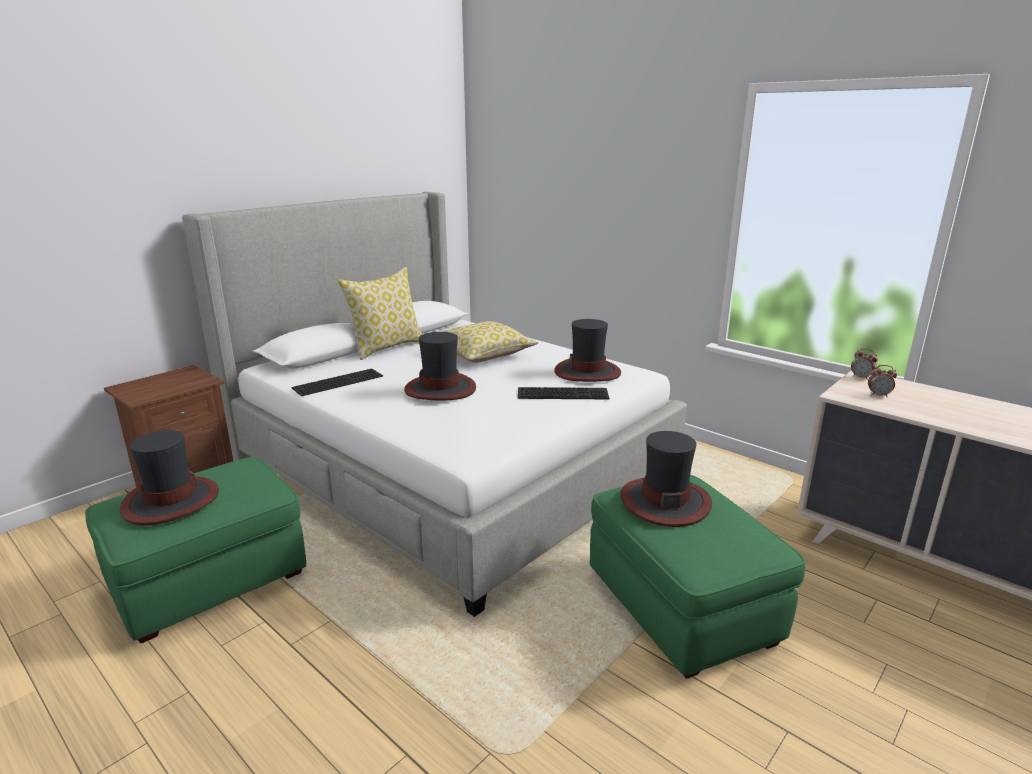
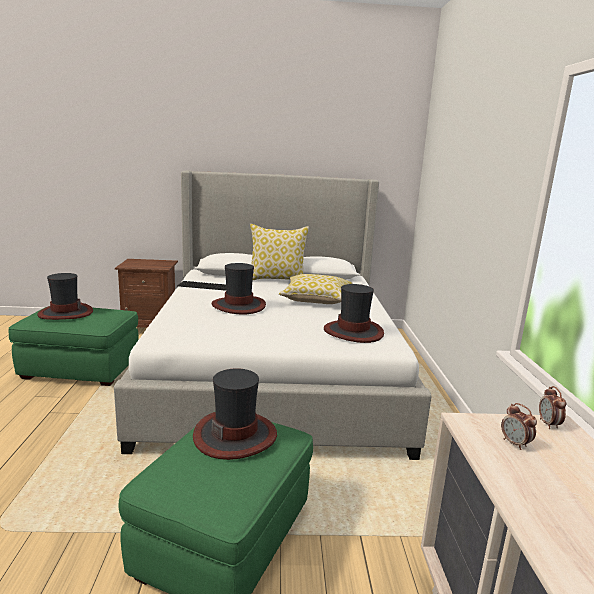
camera: 45 degrees right, 5 degrees down
keyboard [518,387,609,399] -> none

